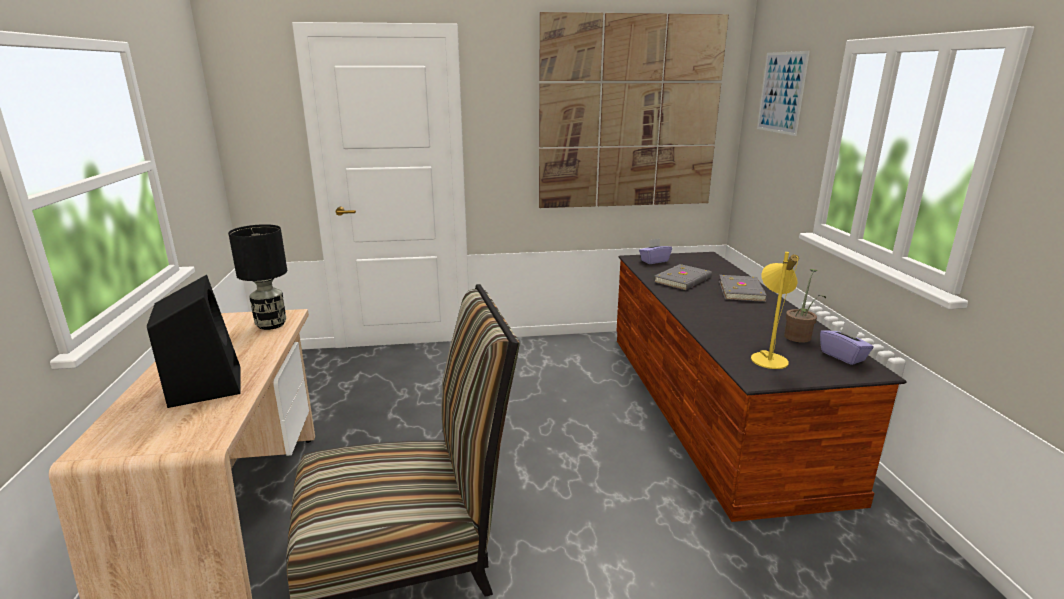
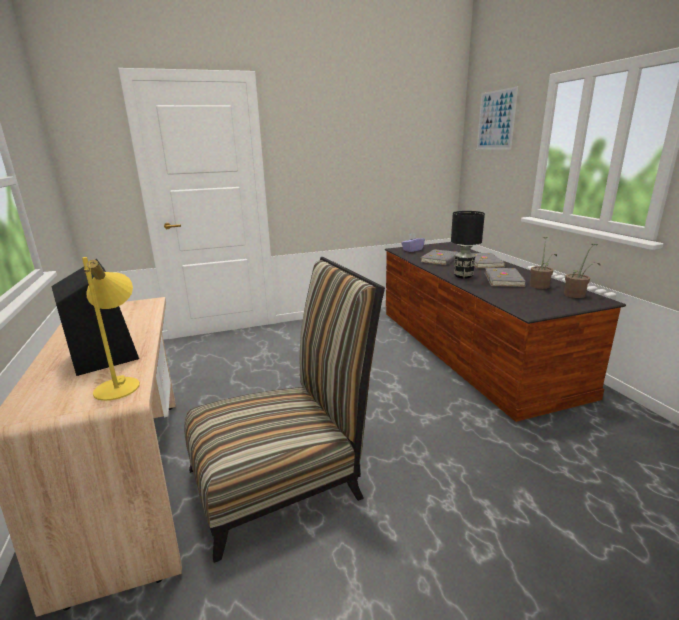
camera: 10 degrees left, 0 degrees up
black table lamp [228,224,287,330] -> black table lamp moved to [451,211,485,279]
picture [539,12,729,208] -> none
yellow table lamp [751,252,799,369] -> yellow table lamp moved to [82,257,140,401]
purple tissue box [820,322,874,365] -> potted plant [564,244,600,298]
none -> grey book [485,268,526,287]

